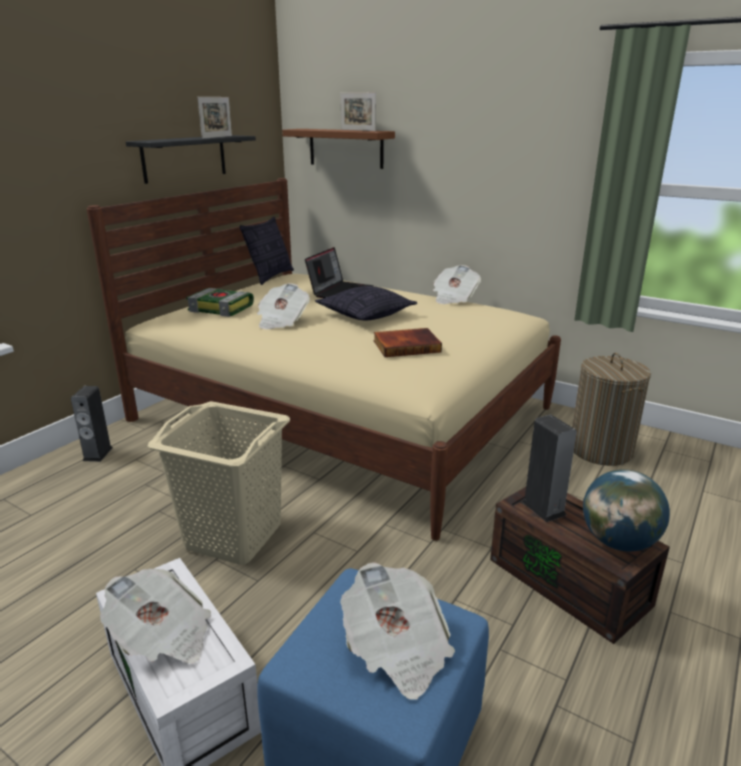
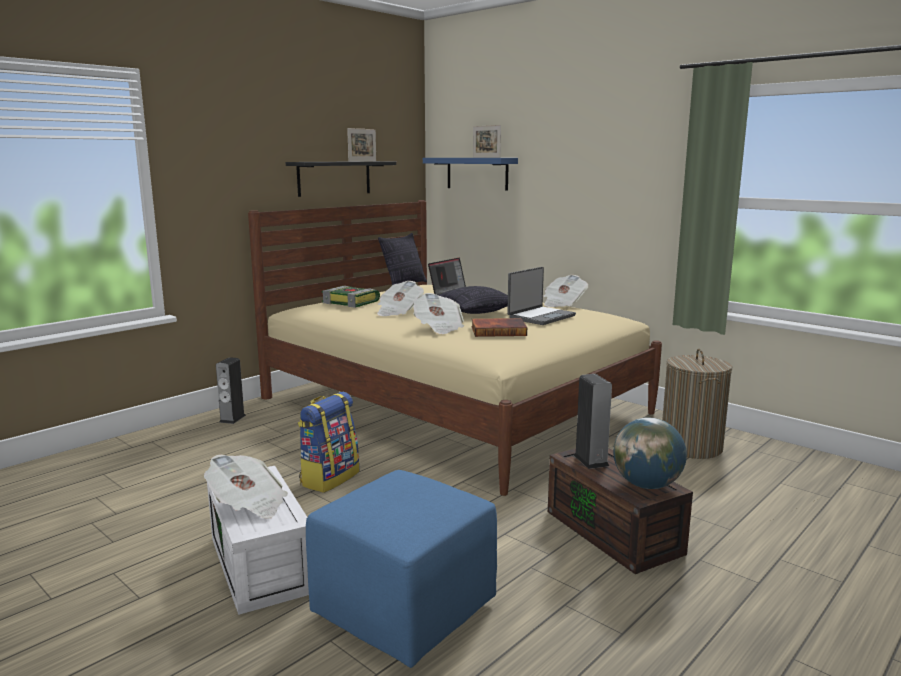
camera: 10 degrees right, 10 degrees down
beige laundry basket [147,401,290,565] -> backpack [298,392,359,493]
brown shelf [282,129,395,169] -> blue shelf [423,158,518,191]
newspaper [340,562,455,700] -> newspaper moved to [413,293,464,334]
none -> laptop [507,267,576,325]

